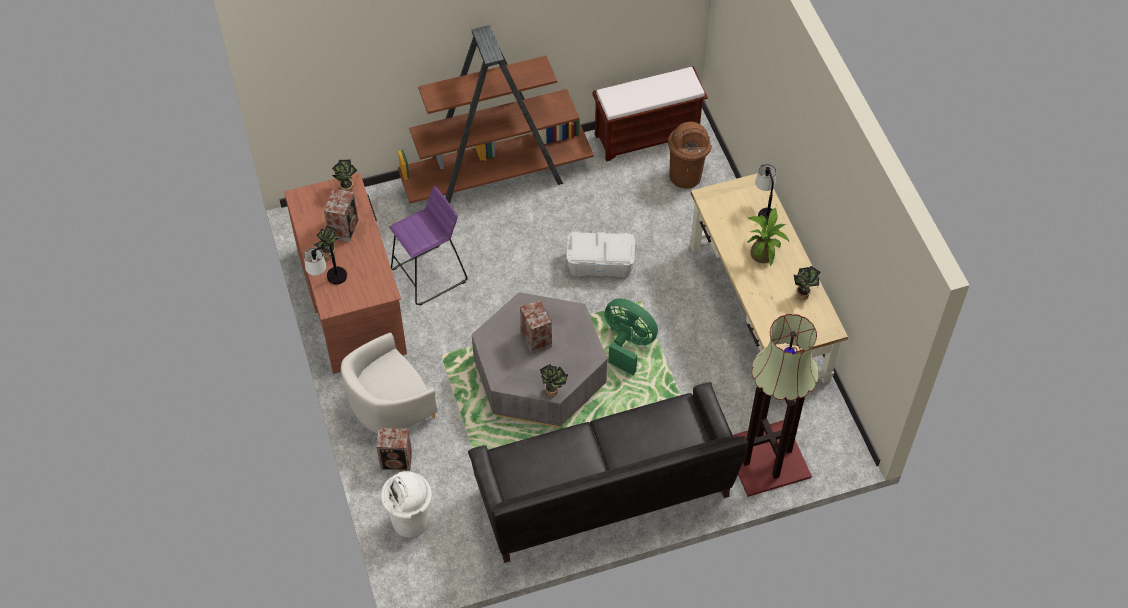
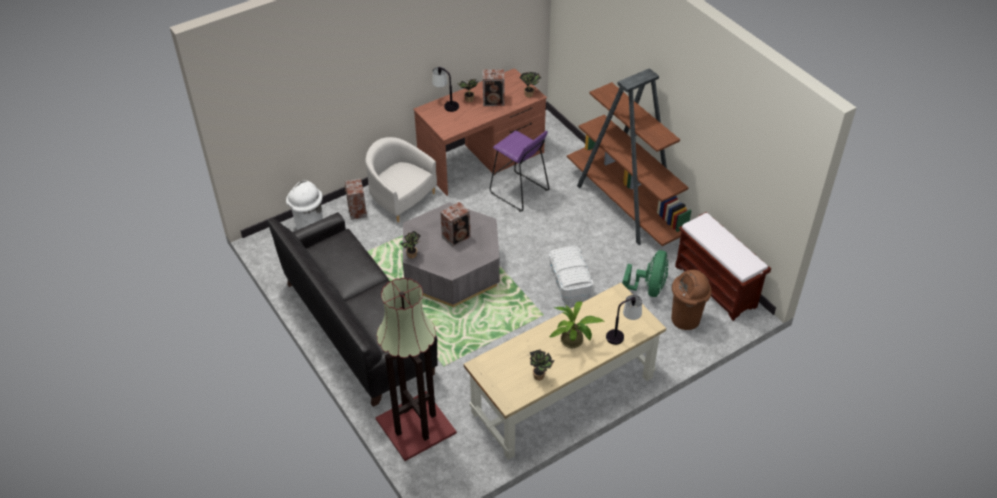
camera: 75 degrees right, 10 degrees down
green fan [605,298,658,375] -> green fan moved to [622,250,668,297]

